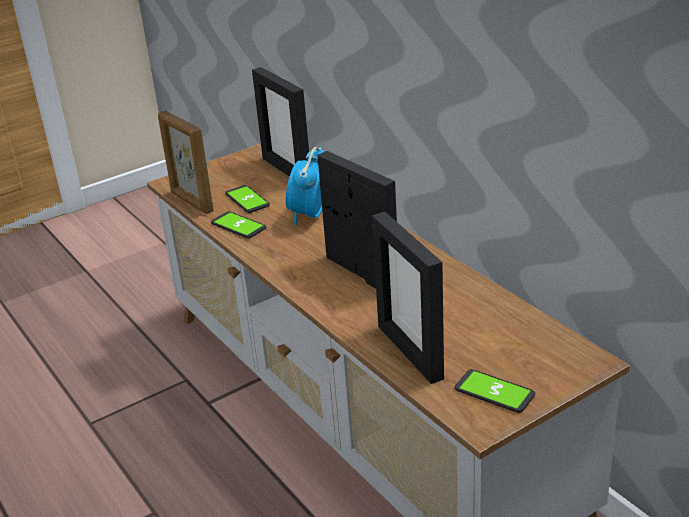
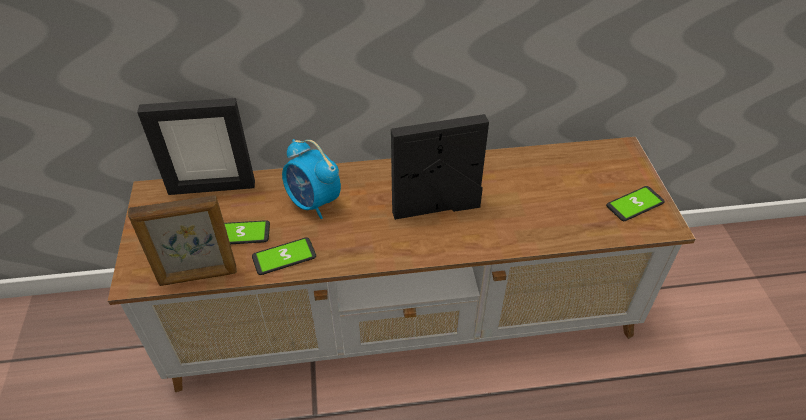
camera: 65 degrees left, 15 degrees up
picture frame [372,212,444,384] -> none

